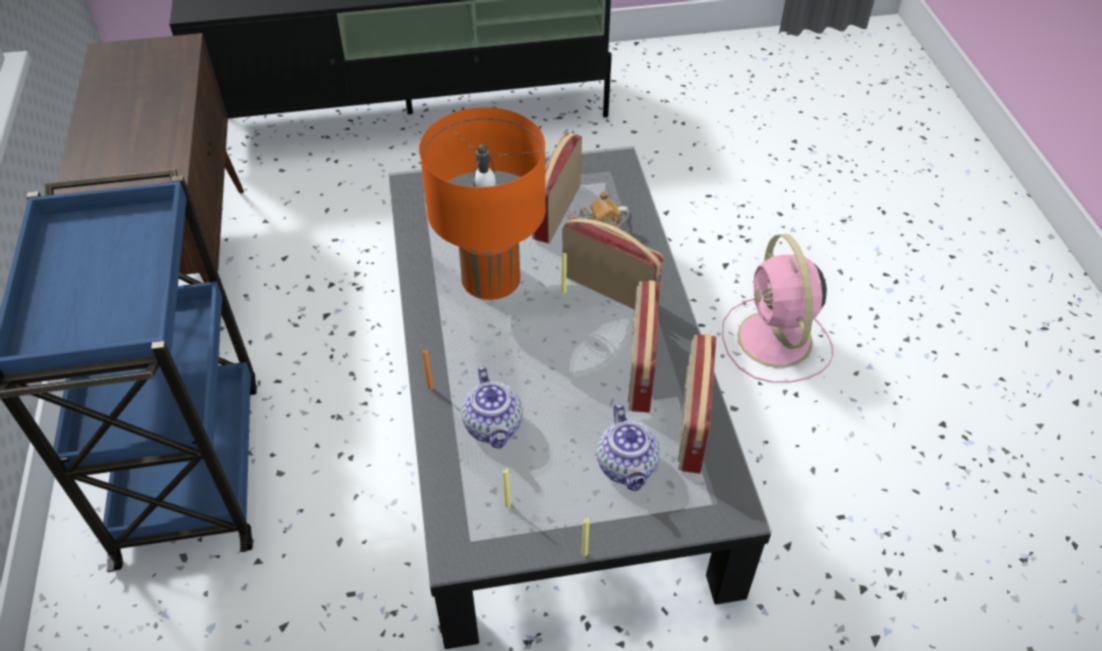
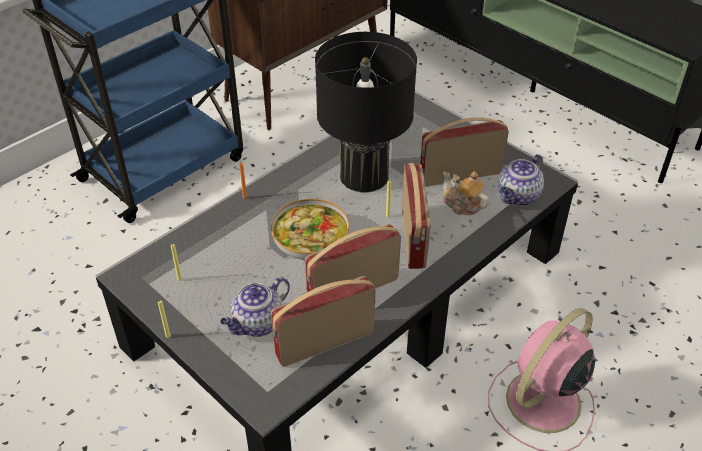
camera: 55 degrees right, 5 degrees down
orange table lamp [419,107,546,300] -> black table lamp [315,32,417,193]
teapot [461,366,523,449] -> teapot moved to [498,154,544,206]
none -> bowl [271,199,349,260]

